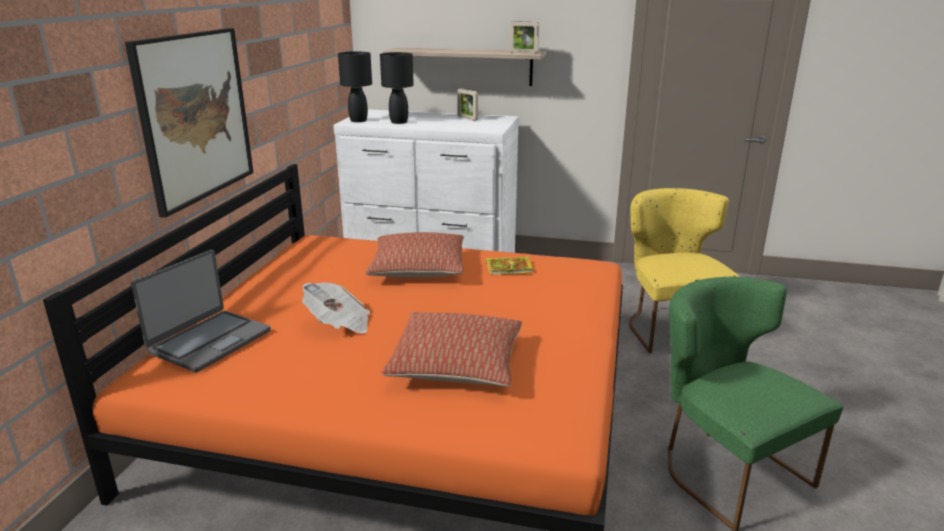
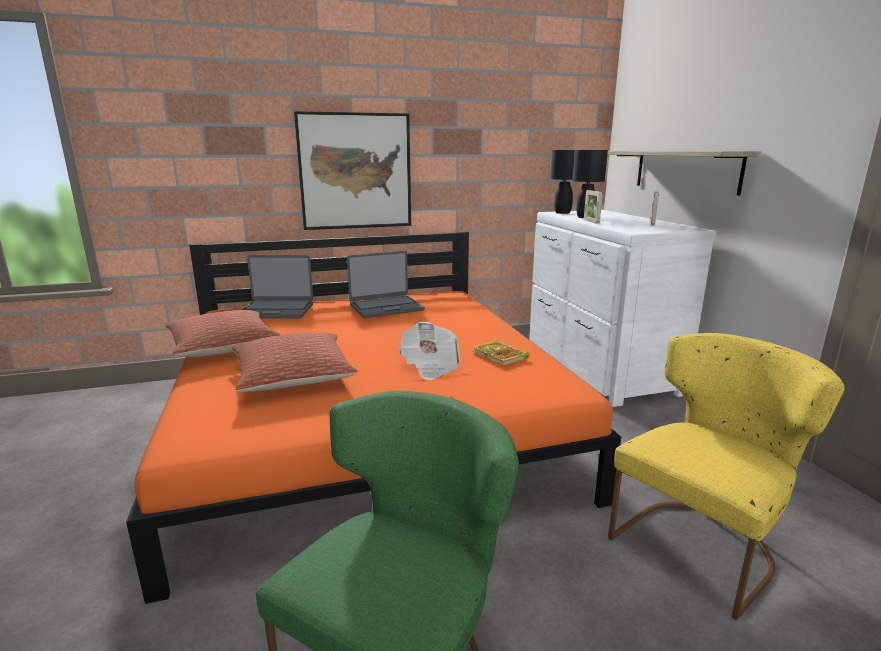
camera: 60 degrees right, 5 degrees down
newspaper [302,282,370,334] -> newspaper moved to [399,322,460,380]
pillow [366,232,464,277] -> pillow moved to [165,310,281,357]
picture frame [509,21,539,54] -> picture frame moved to [584,190,603,224]
none -> laptop [347,251,425,318]

